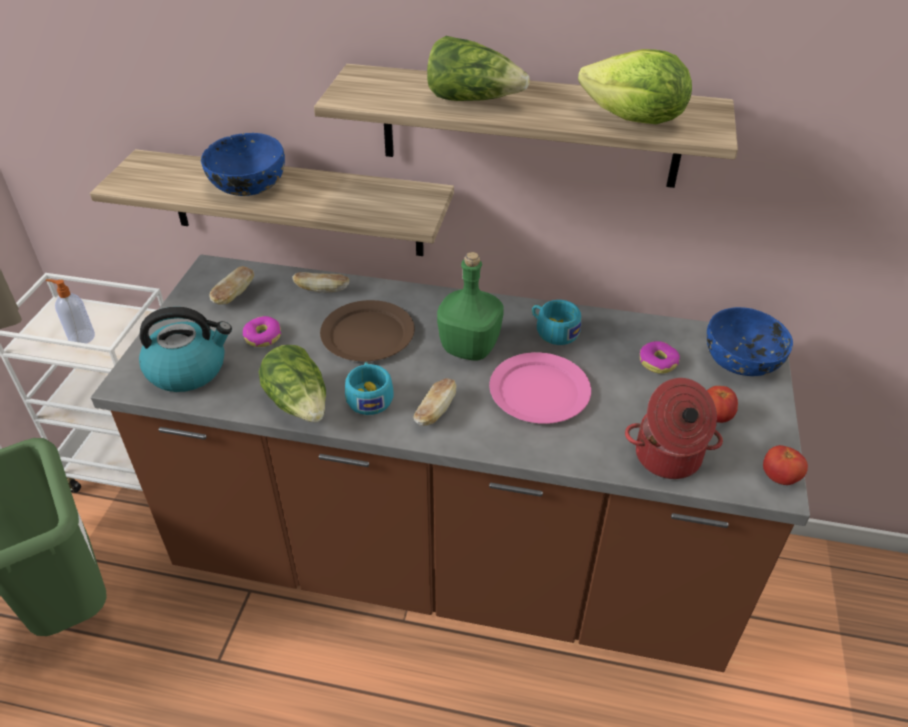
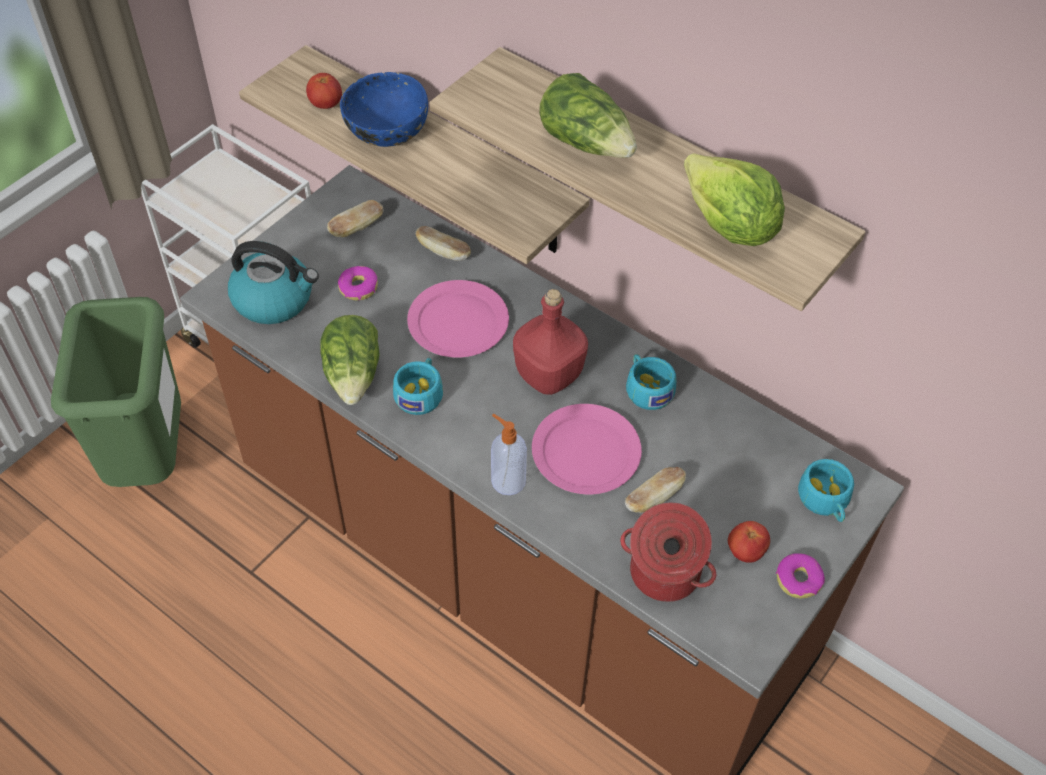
camera: 25 degrees right, 10 degrees up
soap dispenser [46,279,95,344] -> soap dispenser moved to [491,414,527,495]
brown plate [320,300,415,361] -> pink plate [407,280,509,358]
bread [414,378,456,426] -> bread moved to [625,467,686,513]
green bottle [437,252,504,360] -> red bottle [513,289,588,395]
donut [640,341,680,374] -> donut moved to [776,553,825,598]
blue bowl [707,307,793,376] -> turquoise cup [798,459,854,522]
tomato [763,445,808,485] -> tomato moved to [306,73,342,109]

